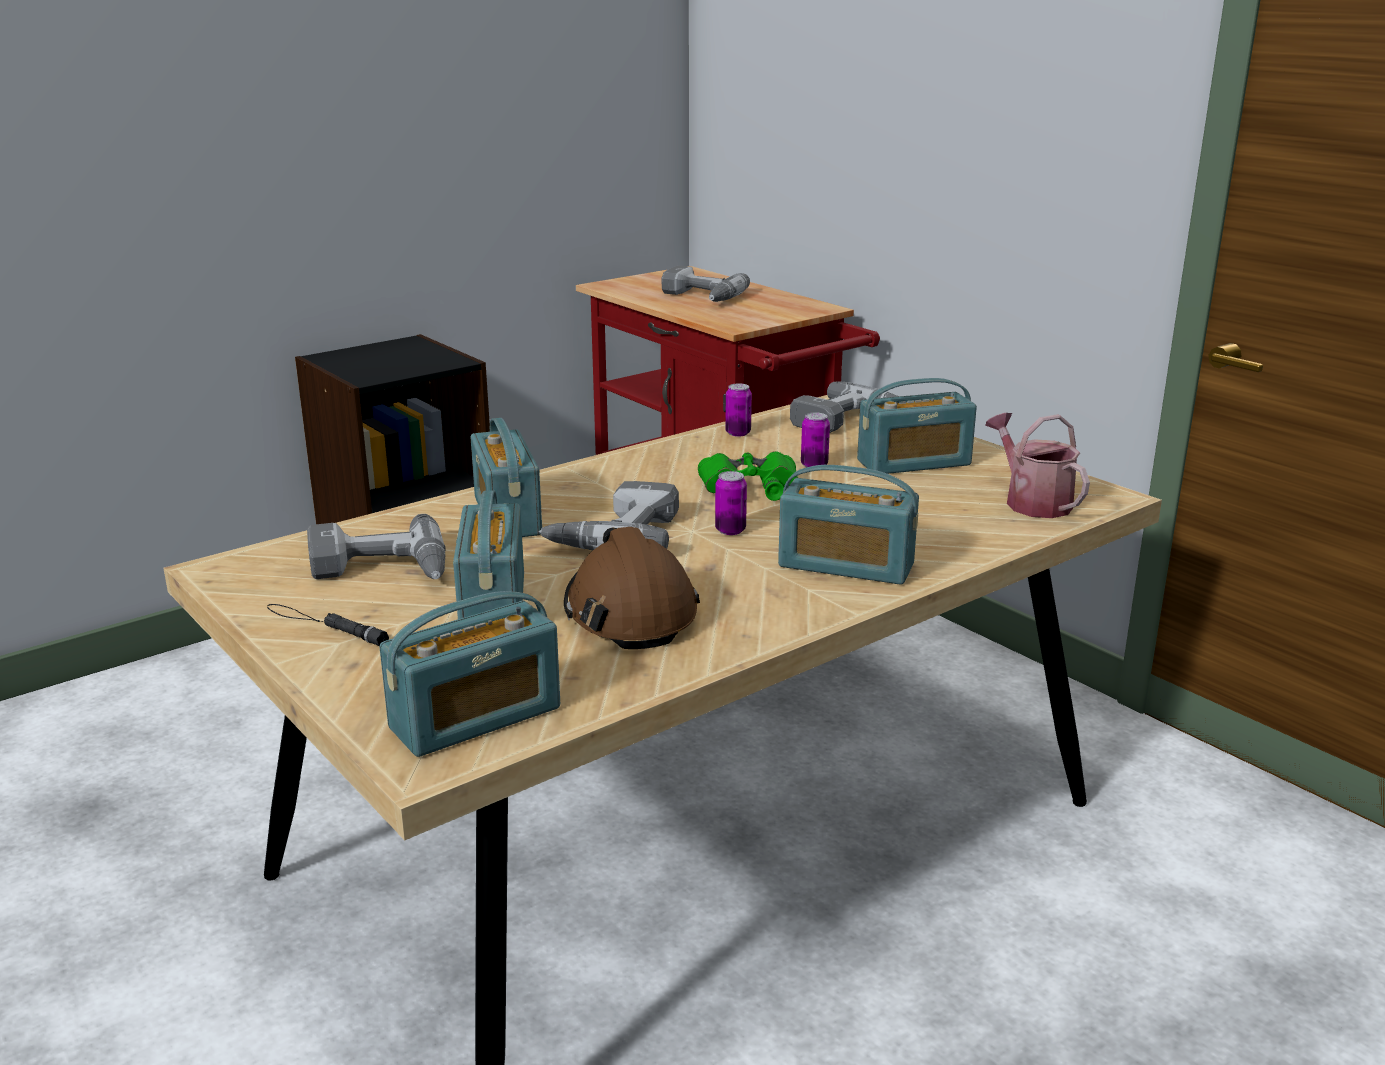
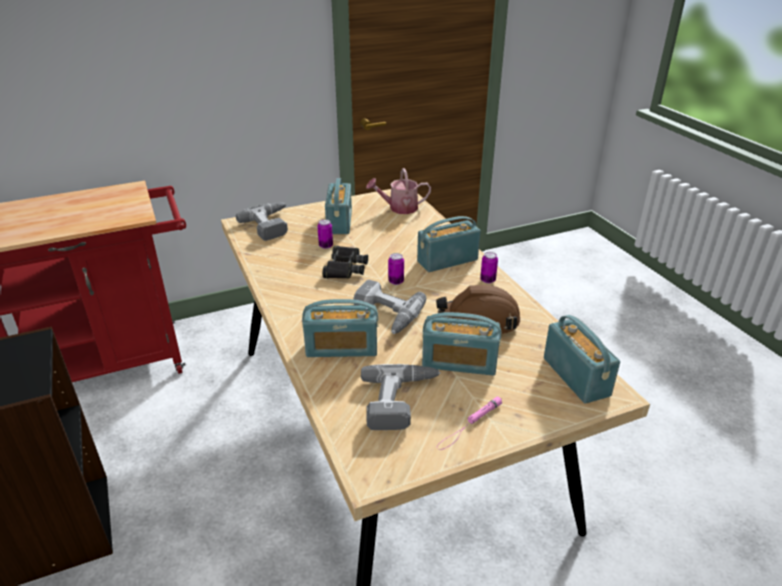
camera: 75 degrees left, 10 degrees up
black flashlight [267,604,389,646] -> pink flashlight [437,396,502,450]
power drill [662,266,750,302] -> none
green binoculars [698,451,798,501] -> black binoculars [322,246,368,279]
can [725,383,752,437] -> can moved to [480,252,498,283]
radio [778,465,919,585] -> radio turned 150 degrees counterclockwise [417,216,480,272]

